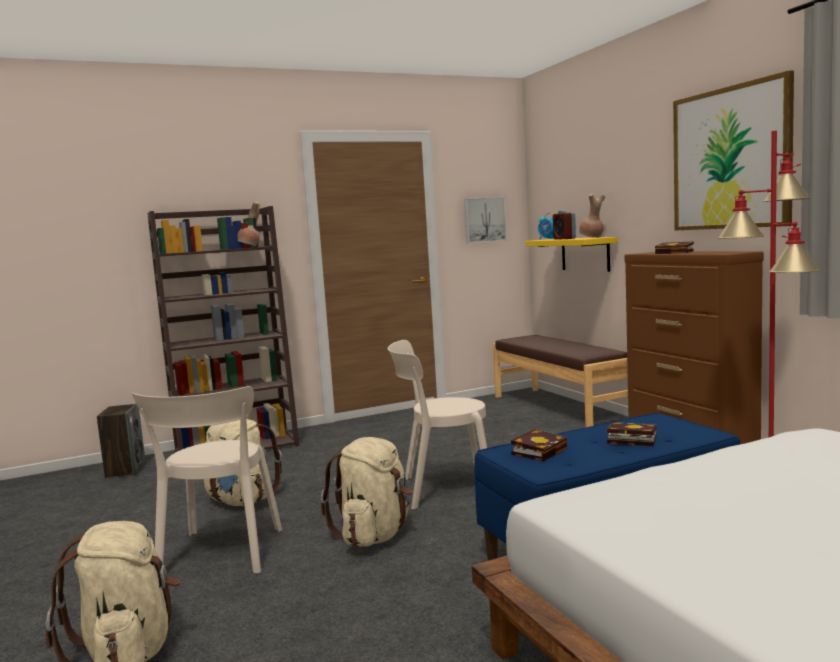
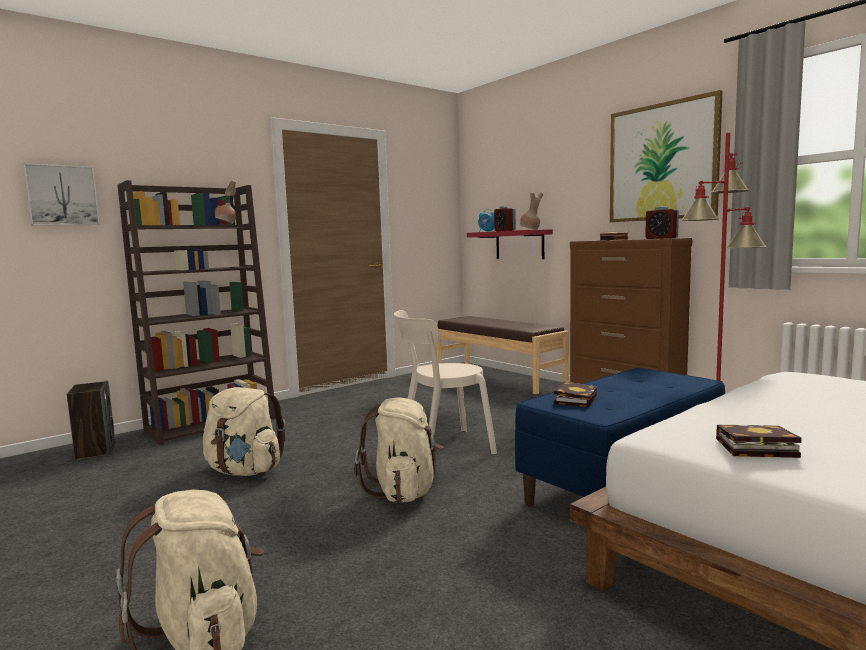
camera: 15 degrees left, 0 degrees up
beige chair [132,386,282,573] -> none
picture [464,197,507,243] -> picture moved to [23,163,100,225]
yellow shelf [525,237,618,272] -> red shelf [467,229,553,259]
book [607,422,657,446] -> book moved to [716,425,802,458]
none -> alarm clock [645,206,679,239]

